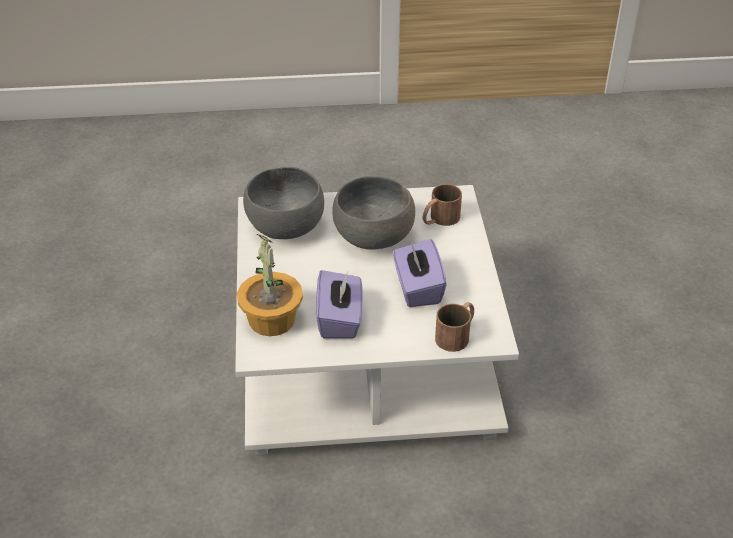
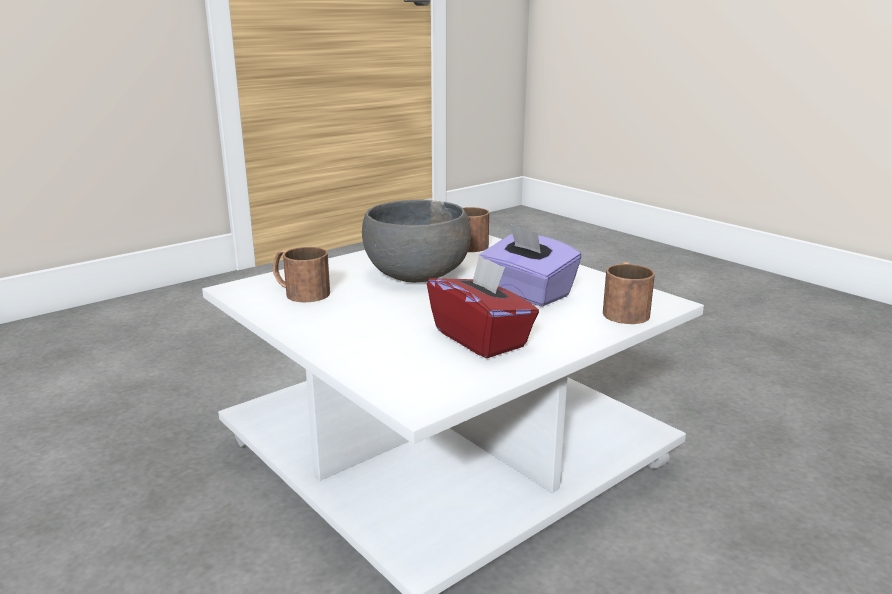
camera: 35 degrees left, 20 degrees down
potted plant [237,234,303,336] -> none
grey bowl [243,167,324,239] -> brown mug [273,247,330,302]
purple tissue box [316,270,363,338] -> red tissue box [427,255,539,358]

